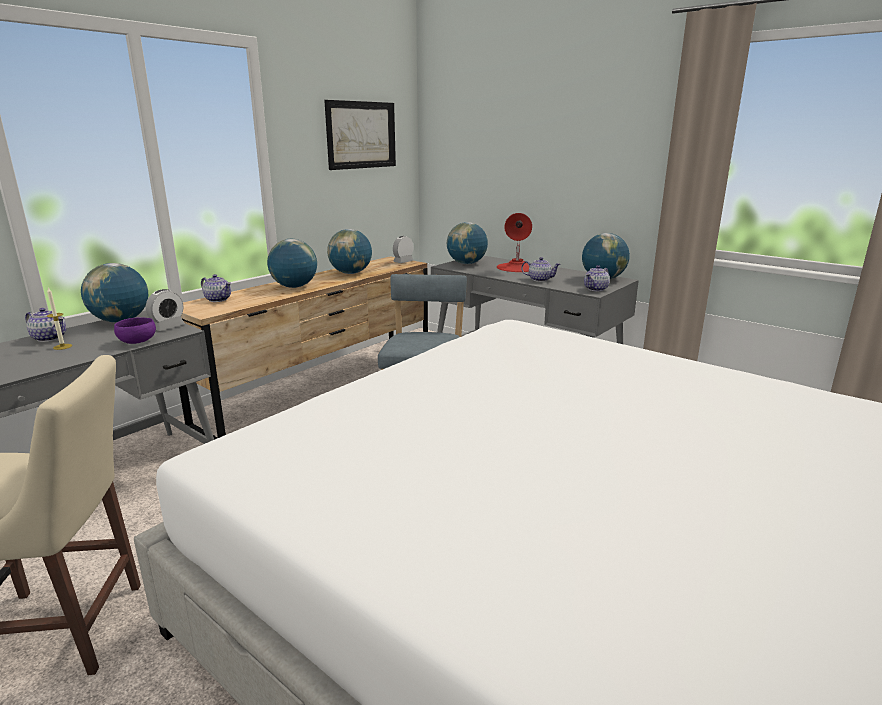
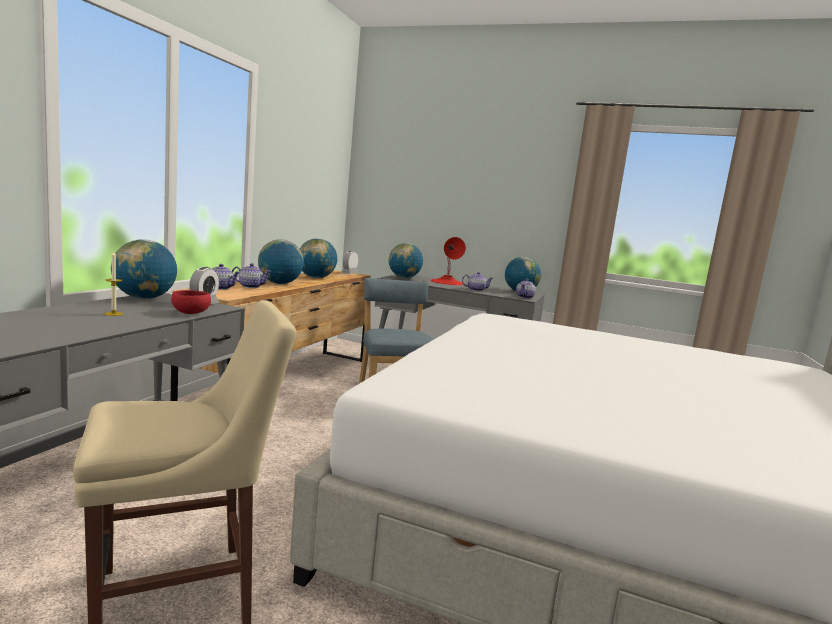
camera: 20 degrees left, 10 degrees down
teapot [25,308,66,342] -> teapot moved to [232,263,272,288]
purple bowl [114,317,156,344] -> red bowl [171,290,211,314]
picture [324,100,396,170] -> none

